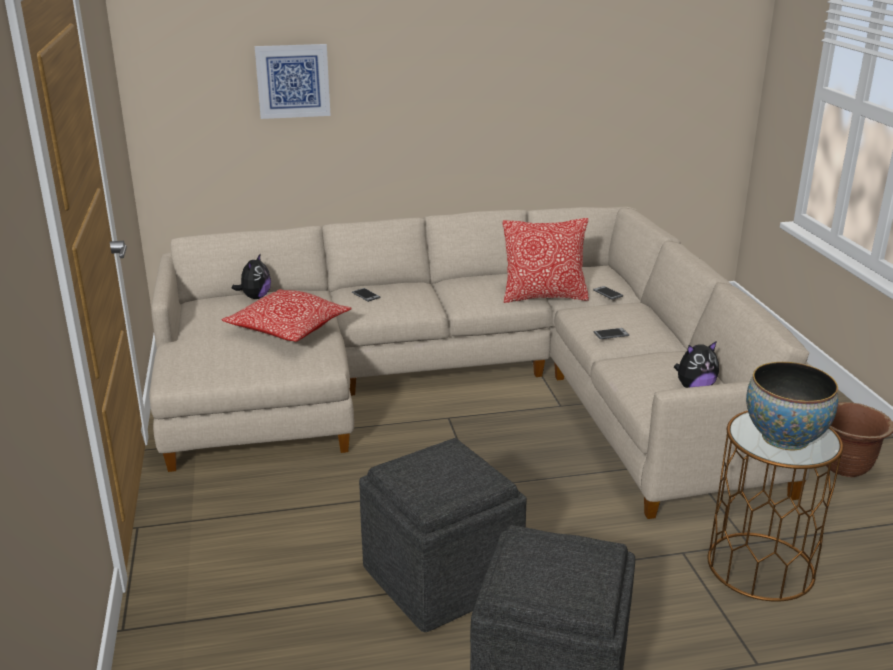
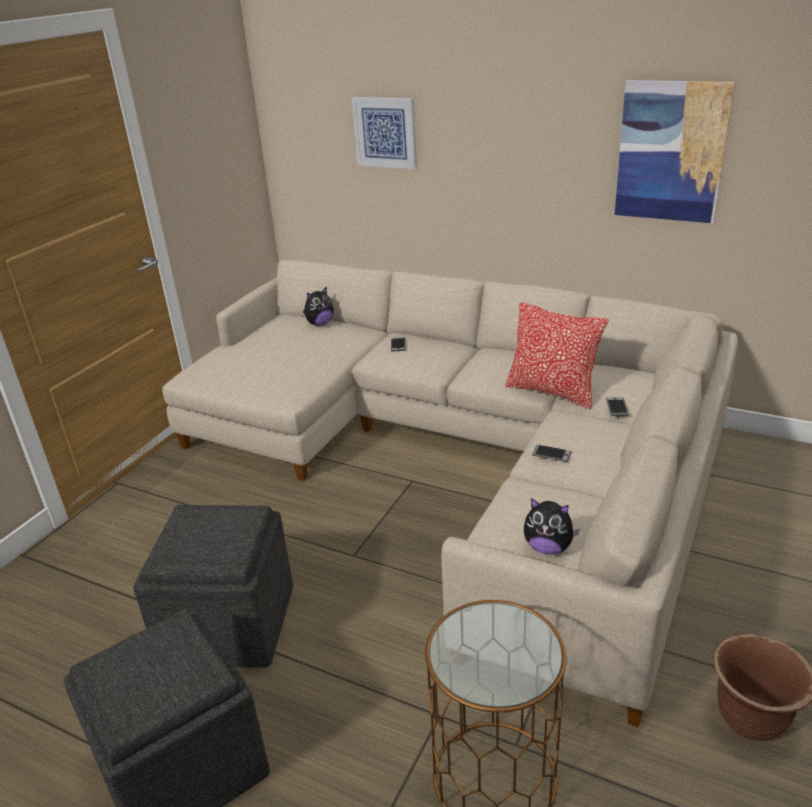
camera: 40 degrees right, 5 degrees up
pillow [221,289,352,342] -> none
bowl [746,362,838,451] -> none
none -> picture [615,80,735,223]

